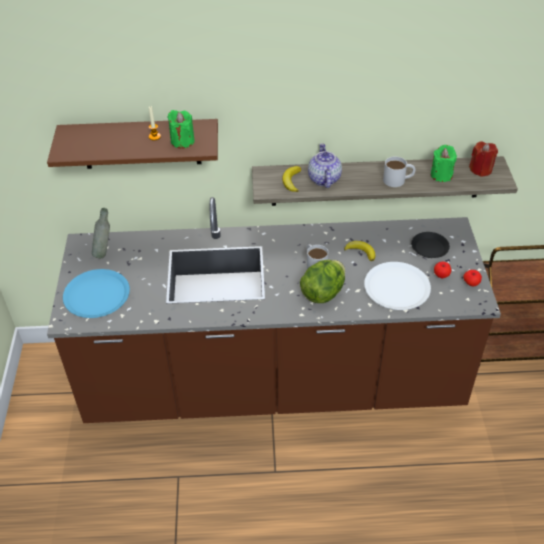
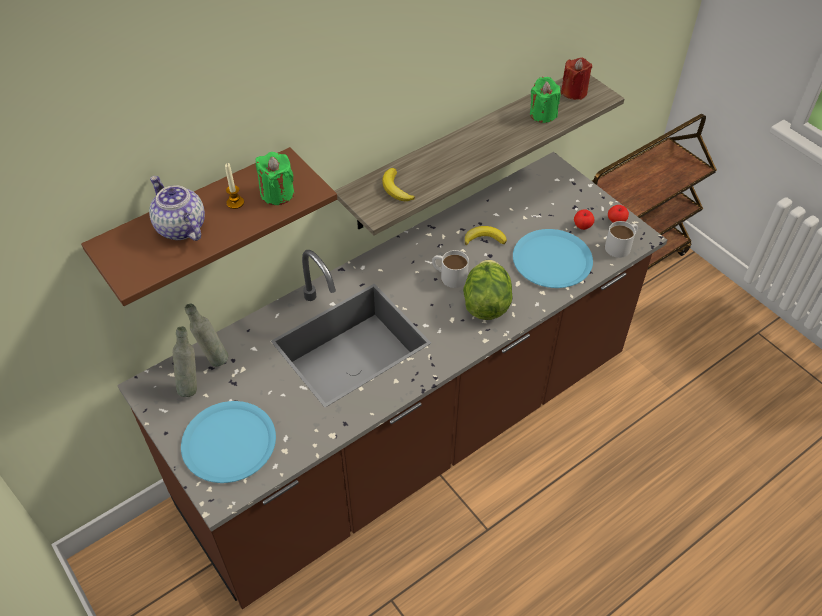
camera: 35 degrees left, 5 degrees up
teapot [308,143,342,188] -> teapot moved to [149,176,205,241]
white plate [364,262,431,310] -> blue plate [513,229,593,288]
white mug [383,157,415,187] -> white mug moved to [605,221,638,258]
black plate [411,232,450,258] -> none
none -> grey bottle [185,304,228,367]

